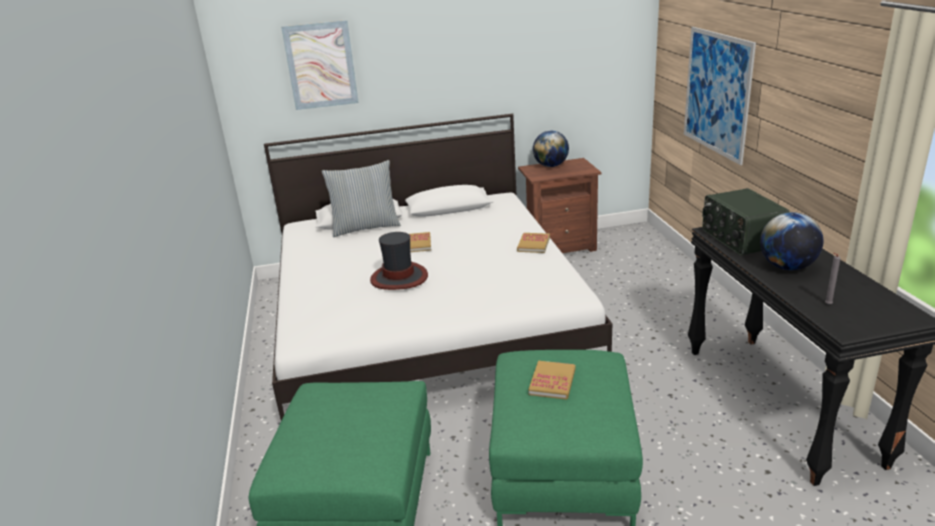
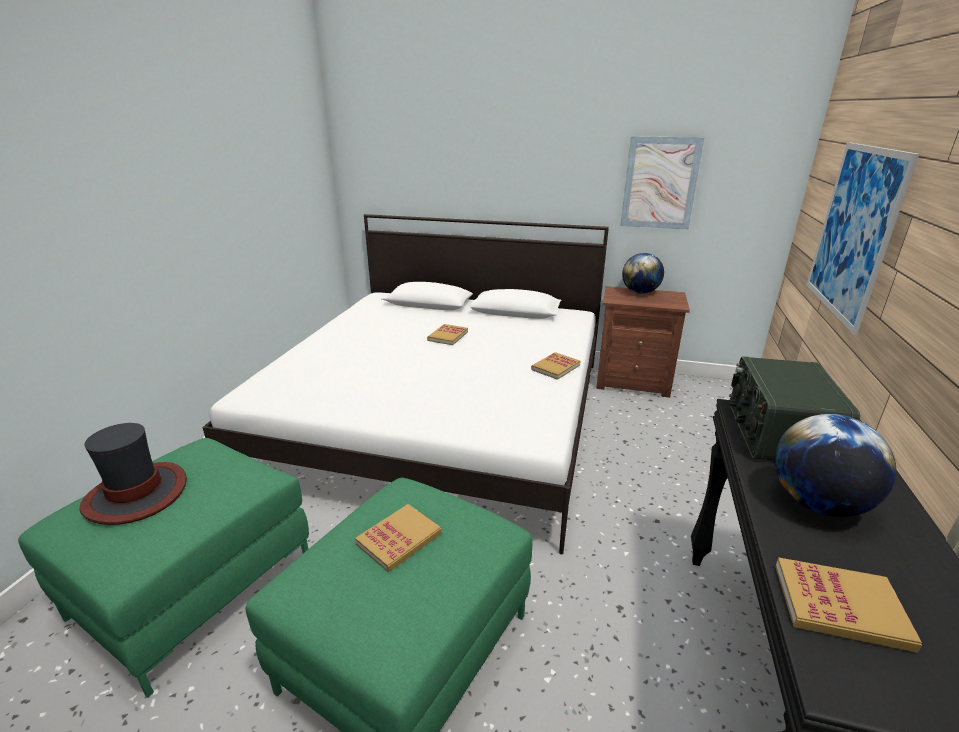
camera: 25 degrees right, 0 degrees up
picture [281,20,359,110] -> picture moved to [620,136,705,229]
pillow [322,160,401,237] -> none
hat [370,232,428,290] -> hat moved to [79,423,187,525]
grey candle [825,253,841,305] -> book [775,557,922,653]

